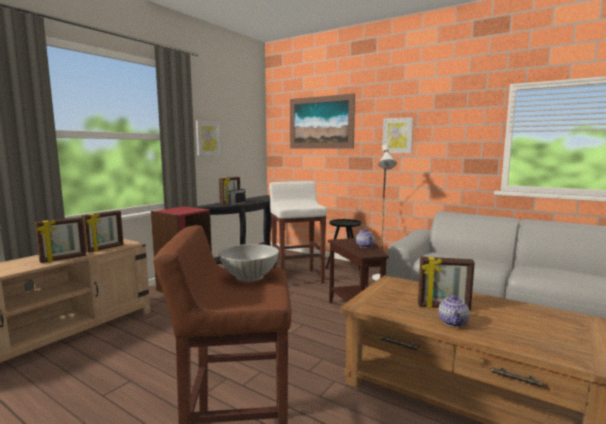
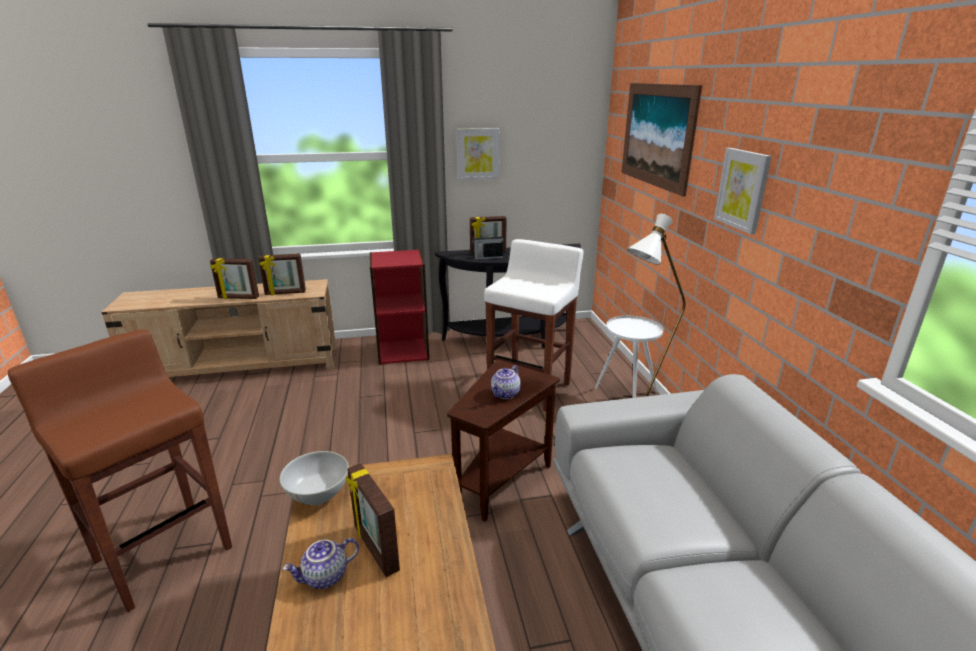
camera: 45 degrees right, 15 degrees up
white bowl [219,244,279,282] -> white bowl moved to [279,451,349,505]
black side table [326,219,361,270] -> white side table [594,316,663,398]

